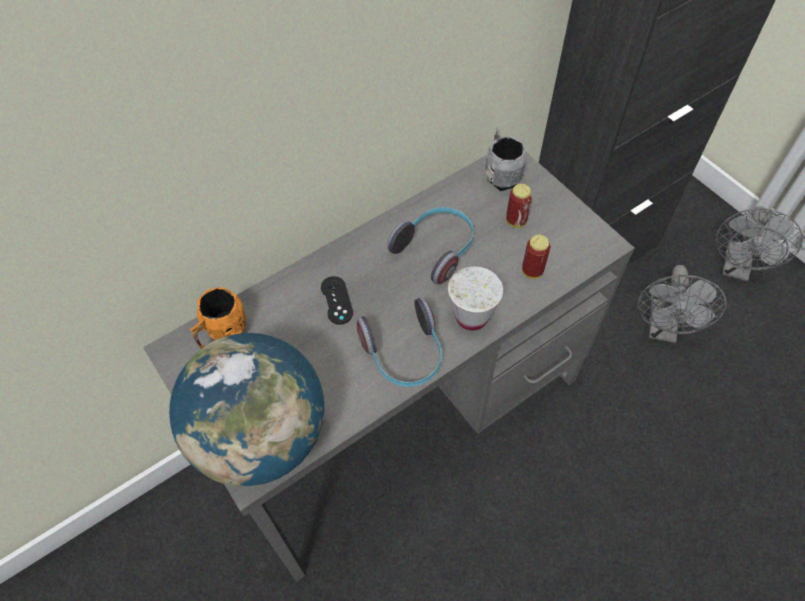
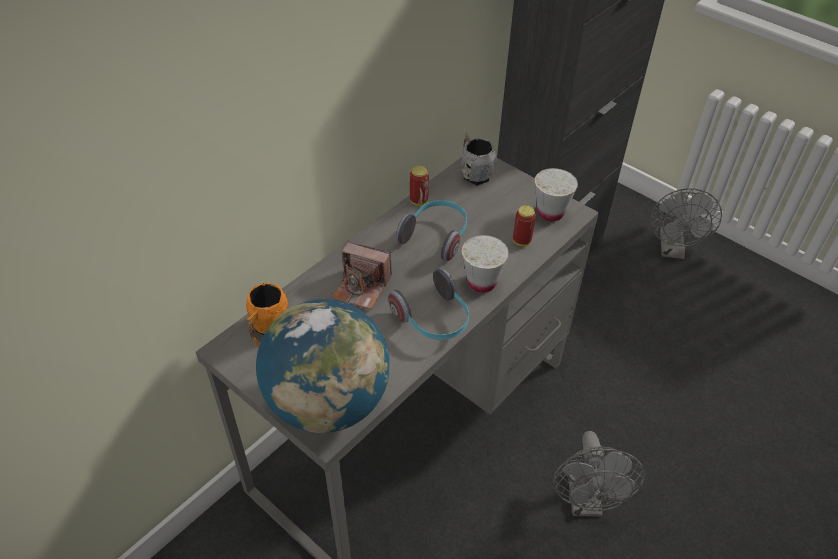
camera: 15 degrees left, 10 degrees down
black game controller [321,276,353,325] -> camera [332,242,392,310]
can [506,184,533,228] -> can moved to [410,166,429,206]
grey fan [638,265,727,343] -> grey fan moved to [553,431,645,517]
none -> white cup [535,168,578,221]

